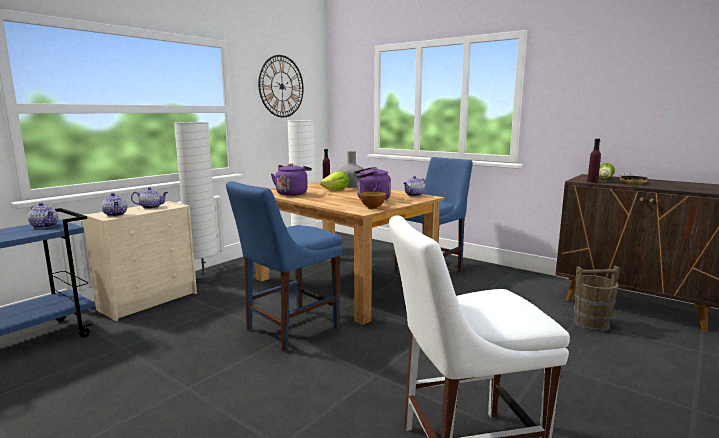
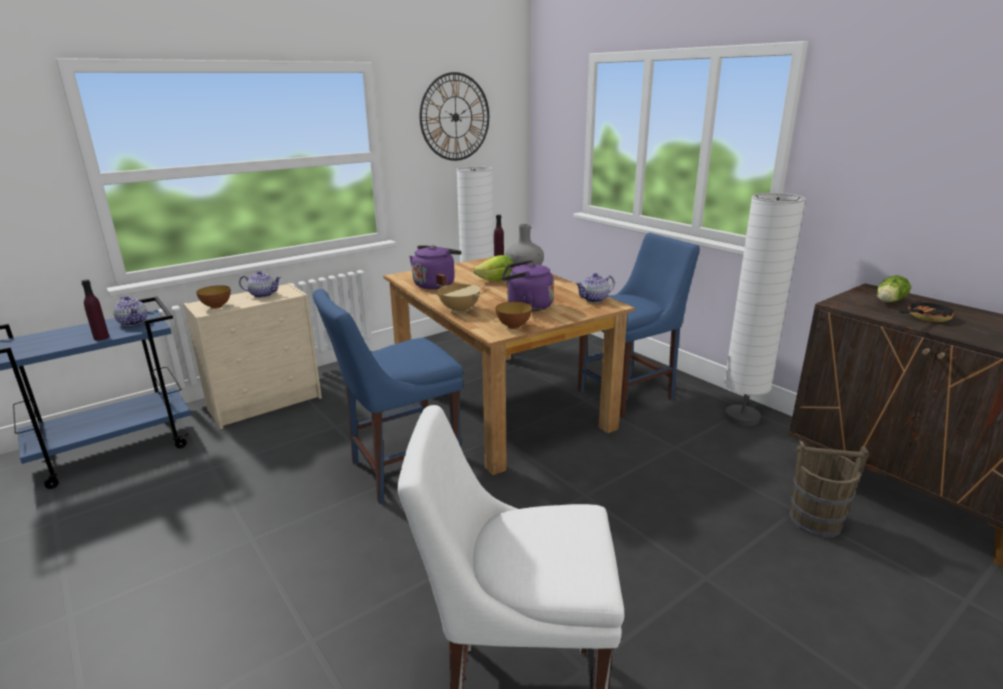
camera: 15 degrees right, 10 degrees up
teapot [102,193,127,216] -> bowl [196,285,231,309]
white floor lamp [174,122,218,283] -> white floor lamp moved to [724,193,806,426]
purple bottle [587,139,601,183] -> purple bottle moved to [82,280,109,341]
none -> beige cooking pot [436,274,480,313]

